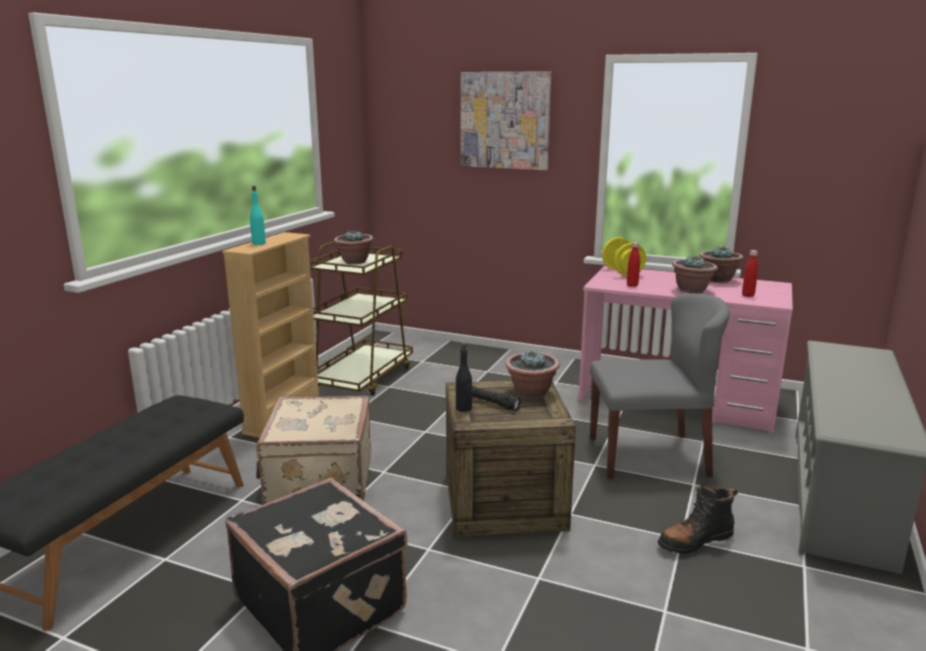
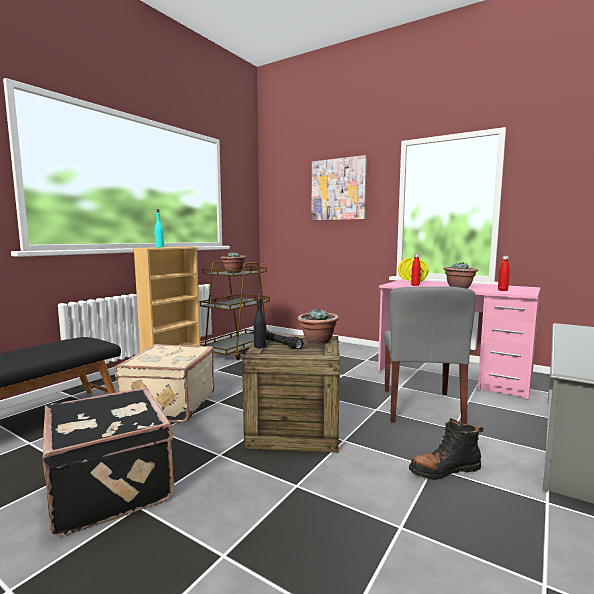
camera: 10 degrees right, 10 degrees down
grey chair [590,293,730,479] -> grey chair turned 90 degrees clockwise [384,286,476,424]
potted plant [699,246,743,283] -> none

